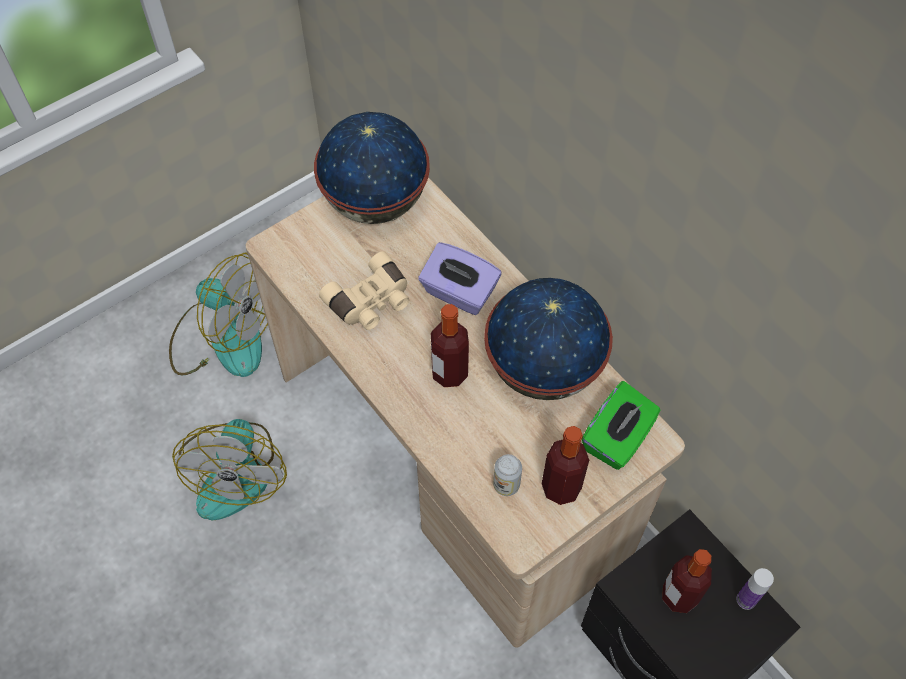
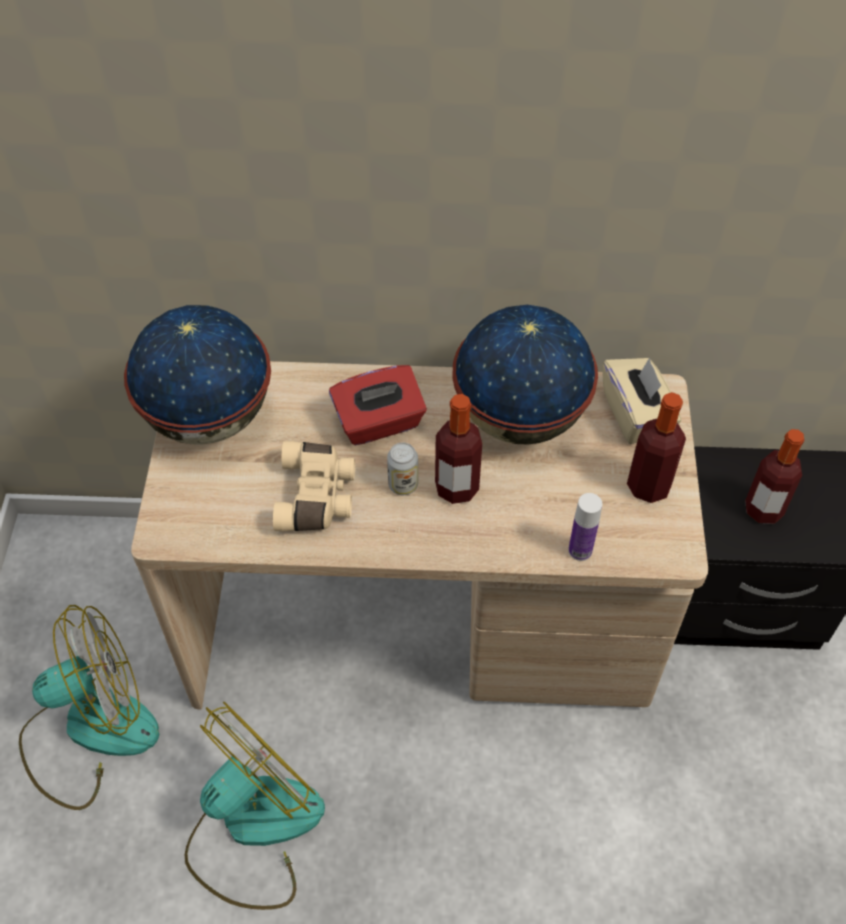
camera: 50 degrees left, 5 degrees down
fan [172,419,287,520] -> fan turned 90 degrees counterclockwise [185,702,325,910]
purple tissue box [418,242,501,315] -> red tissue box [329,365,427,445]
can [493,454,522,496] -> can moved to [387,442,418,495]
green tissue box [582,381,661,470] -> beige tissue box [602,358,682,444]
bottle [736,568,774,610] -> bottle moved to [568,493,602,561]

